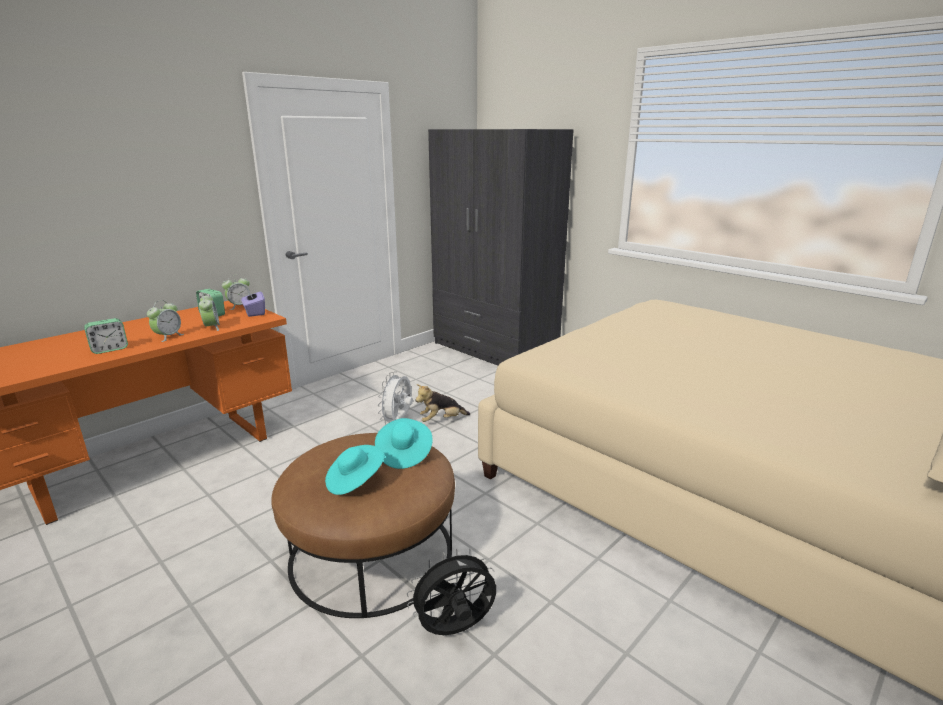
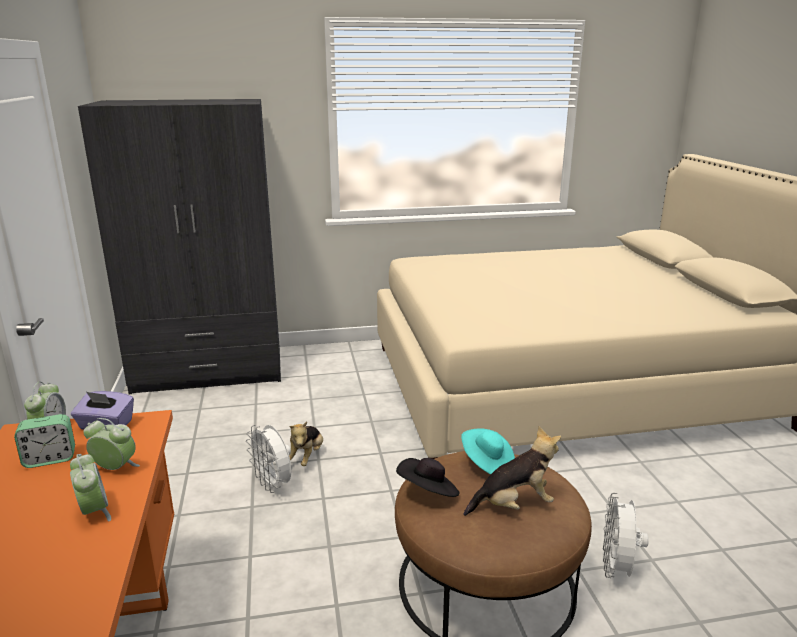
camera: 55 degrees left, 0 degrees up
alarm clock [84,318,128,354] -> none
turquoise hat [325,445,385,495] -> plush toy [463,426,561,516]
black fan [407,548,496,635] -> white fan [603,493,649,578]
none -> black hat [396,458,459,497]

